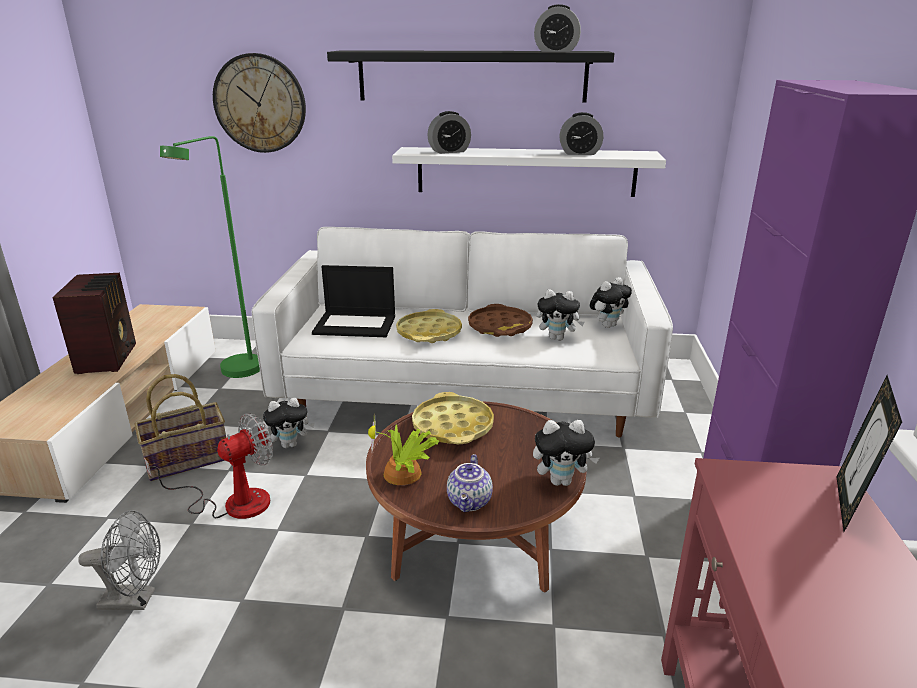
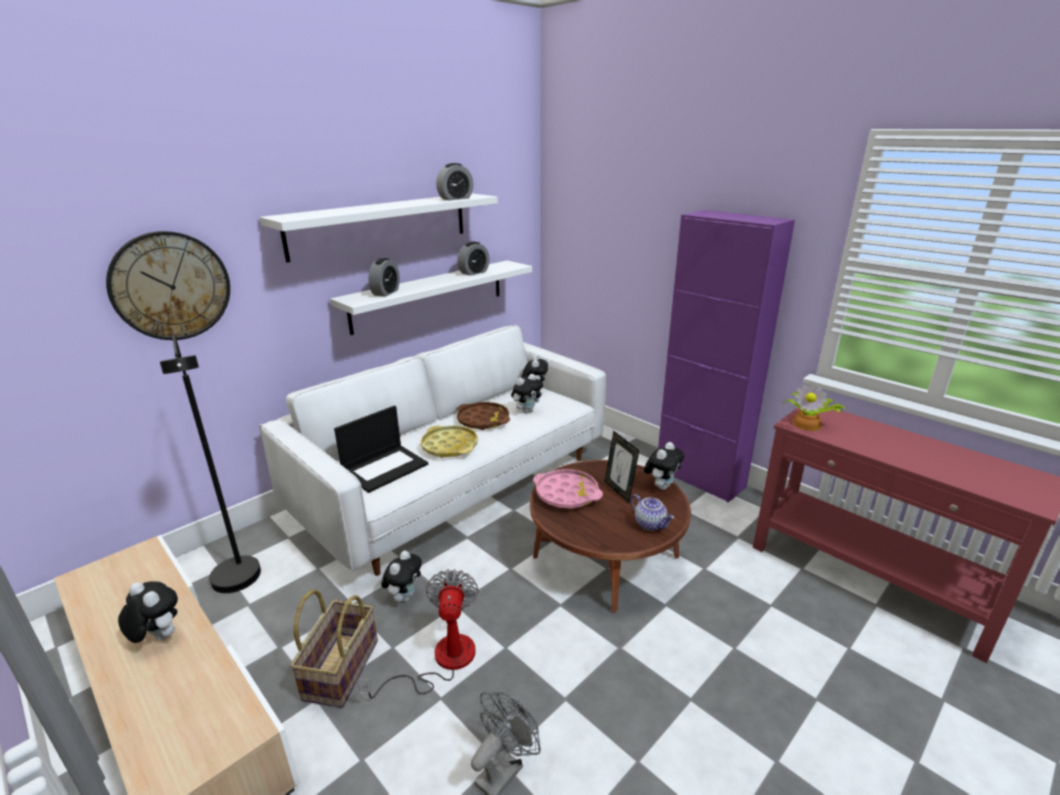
camera: 50 degrees left, 0 degrees up
radio [52,273,136,374] -> plush toy [118,582,178,643]
green floor lamp [160,136,260,378] -> black floor lamp [160,335,261,593]
black shelf [327,50,614,103] -> white shelf [260,194,498,262]
potted plant [368,420,439,485] -> potted plant moved to [783,383,845,431]
yellow tray [412,392,494,444] -> pink tray [533,469,603,509]
picture frame [836,375,902,532] -> picture frame moved to [605,431,639,503]

